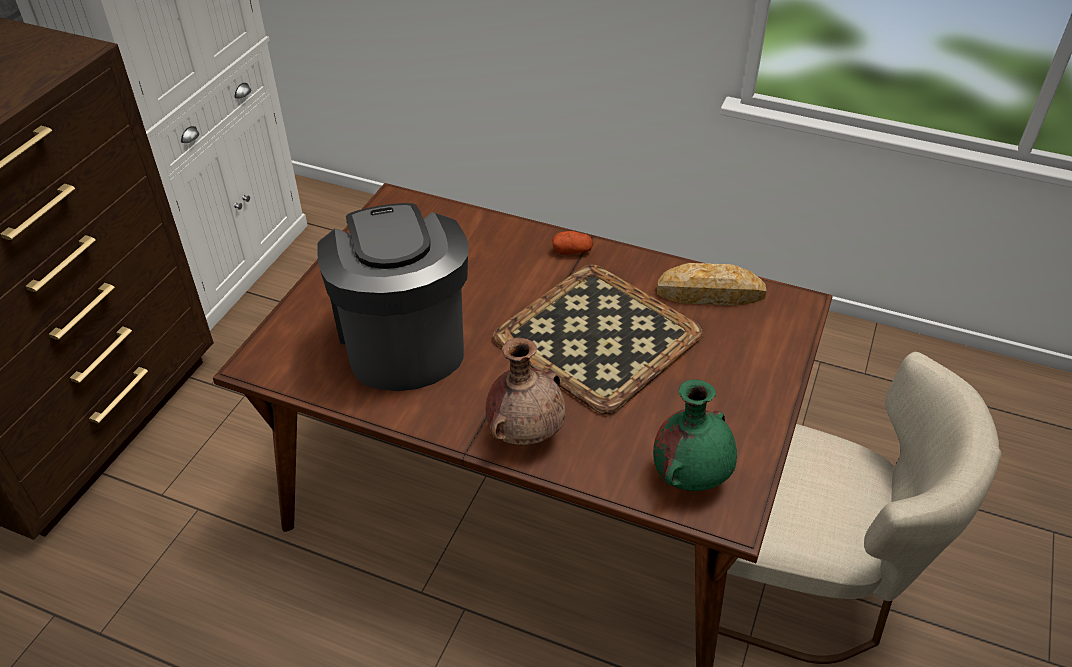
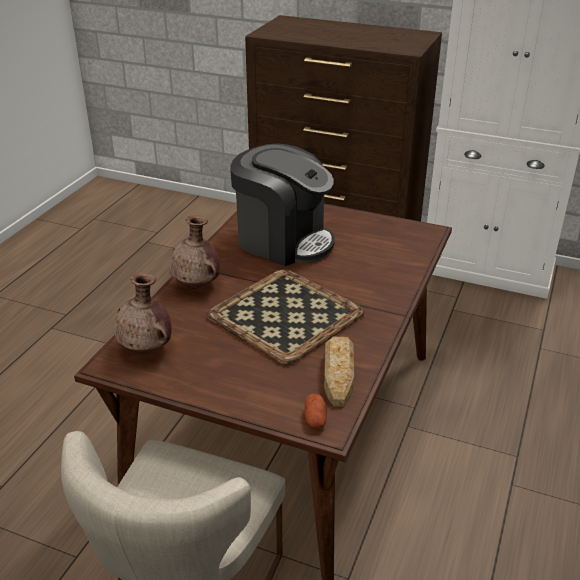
camera: 90 degrees right, 10 degrees down
coffee machine [317,203,469,391] -> coffee machine turned 45 degrees clockwise [230,144,335,266]
potato [552,231,593,255] -> potato moved to [305,394,327,428]
green vase [653,379,737,491] -> brown vase [114,273,172,354]

